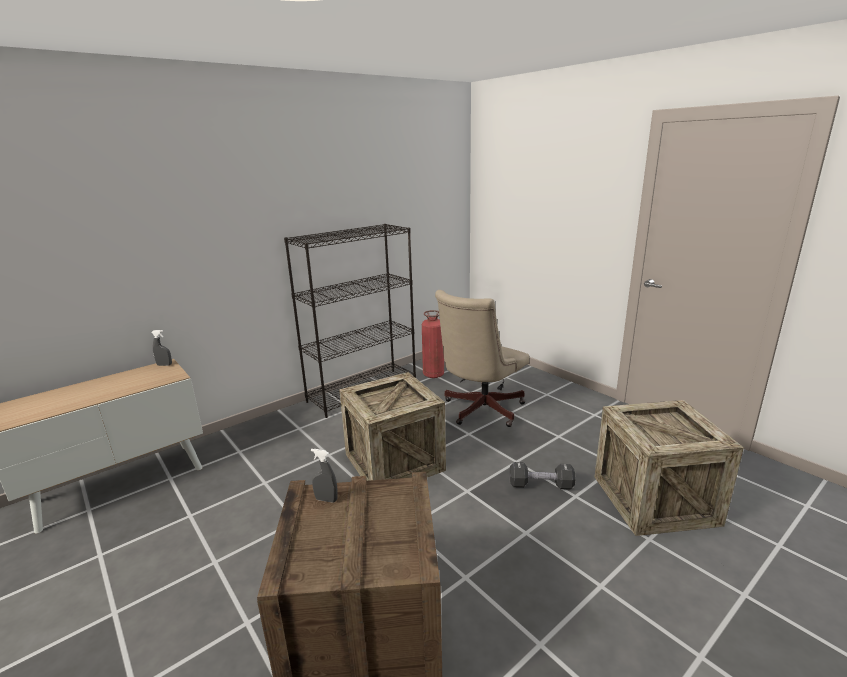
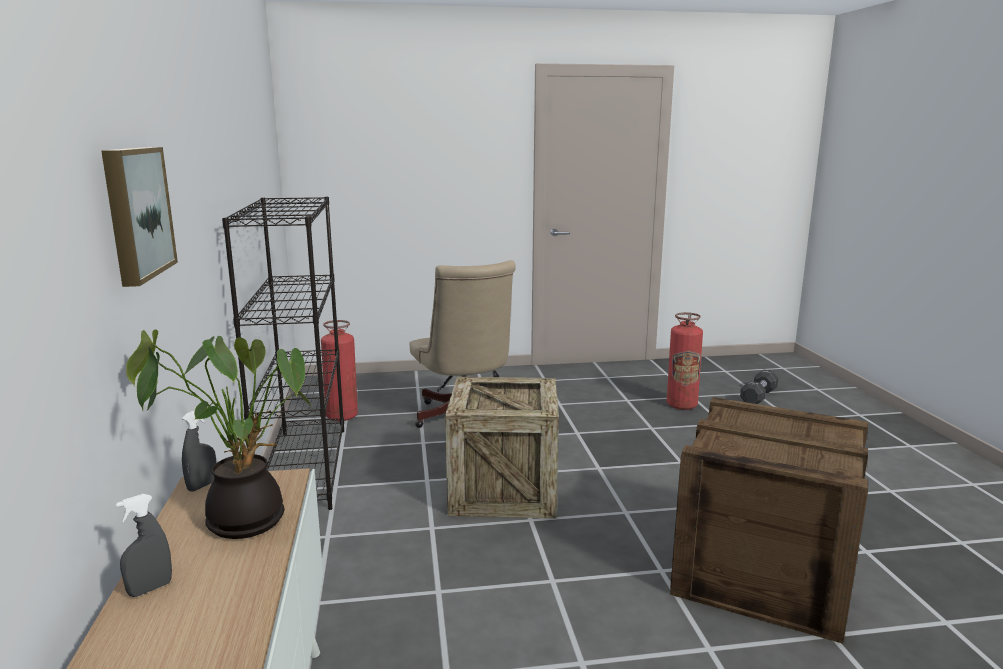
camera: 60 degrees left, 5 degrees down
grey spray bottle [311,449,338,503] -> grey spray bottle moved to [116,494,172,597]
black dumbbell [509,462,576,490] -> black dumbbell moved to [740,370,778,404]
crate [595,400,744,536] -> fire extinguisher [667,312,703,410]
none -> picture [101,147,178,287]
none -> potted plant [126,330,311,539]

